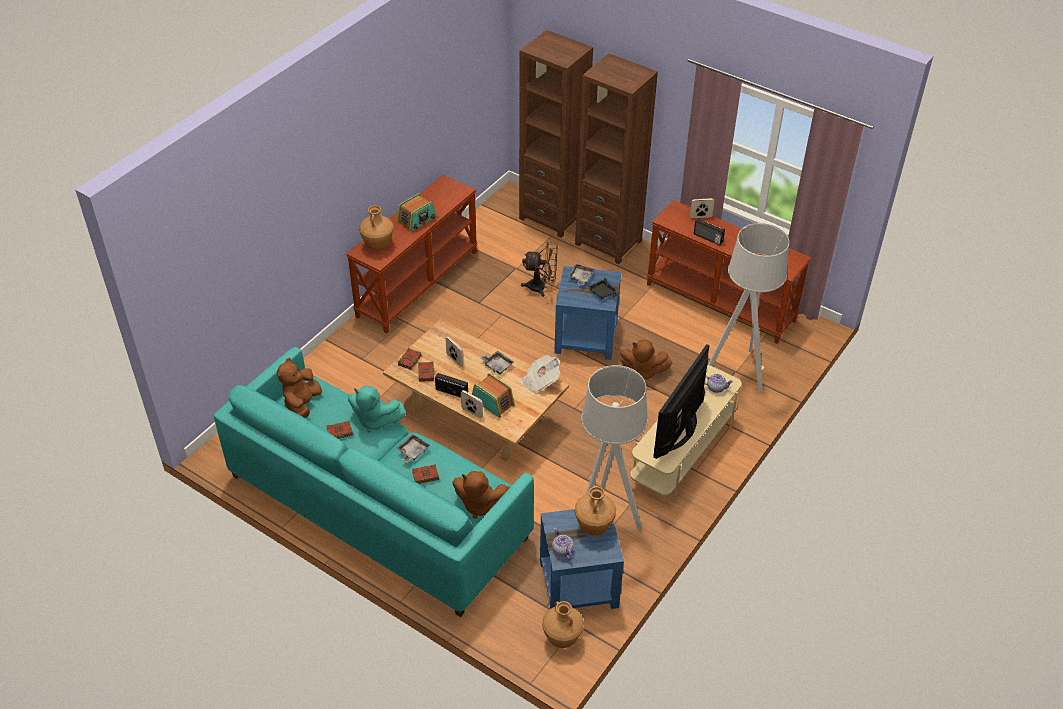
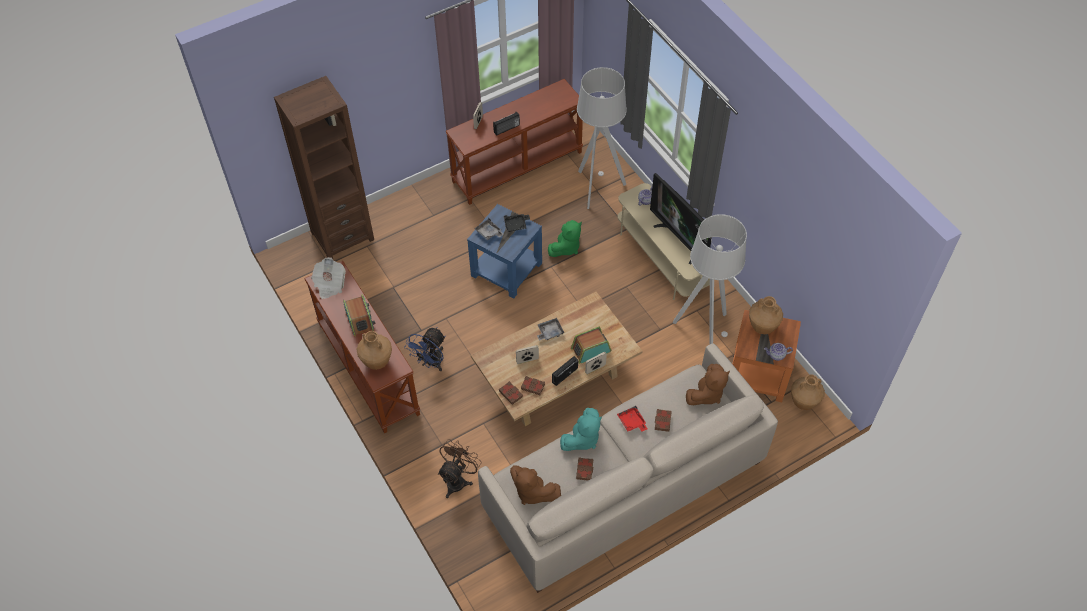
camera: 65 degrees left, 10 degrees up
turquoise sofa [213,347,534,617] -> beige sofa [478,343,778,593]
grey tray [396,434,430,463] -> red tray [617,405,647,432]
newspaper [520,355,561,393] -> newspaper moved to [311,257,346,299]
brown fan [521,242,558,297] -> brown fan moved to [438,439,482,498]
blue side table [540,509,624,609] -> orange side table [733,310,801,402]
brown bookcase [575,53,658,264] -> none
brown plush toy [620,340,672,379] -> green plush toy [548,220,582,257]
none -> blue fan [404,328,445,371]

